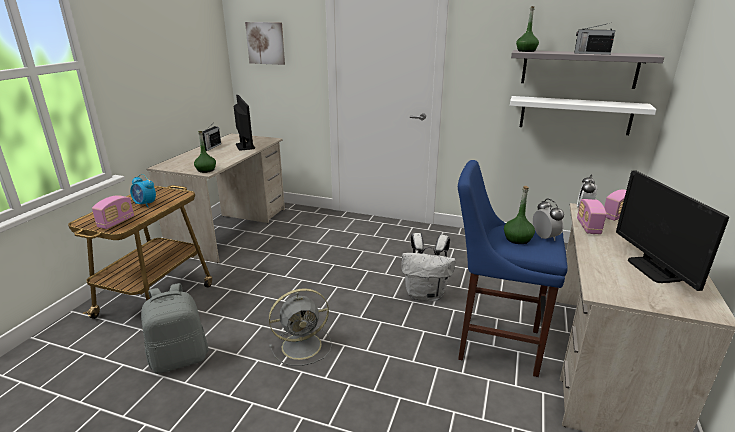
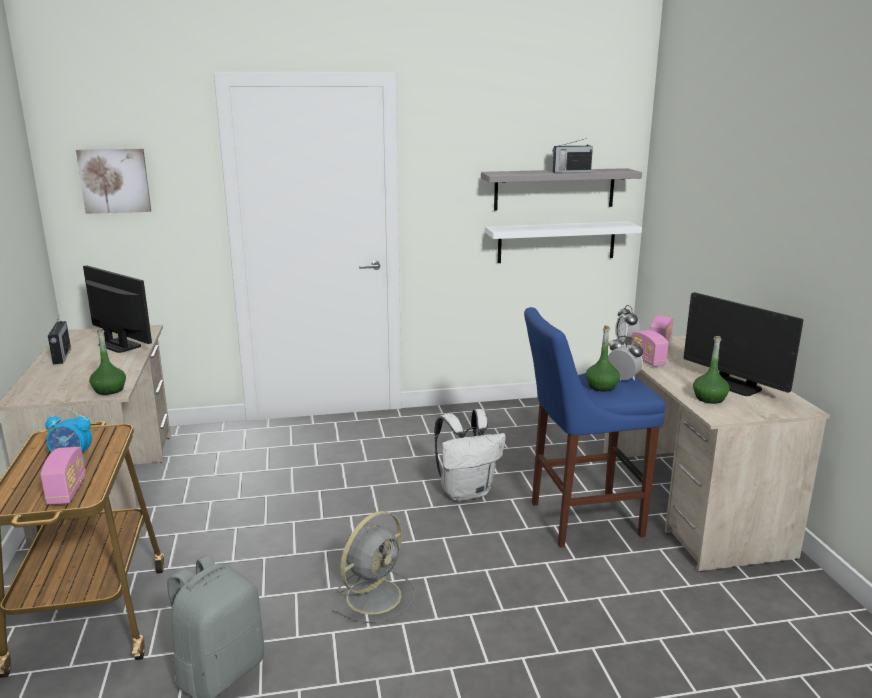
camera: 30 degrees left, 5 degrees down
green bottle [516,6,539,52] -> green bottle moved to [693,336,730,404]

